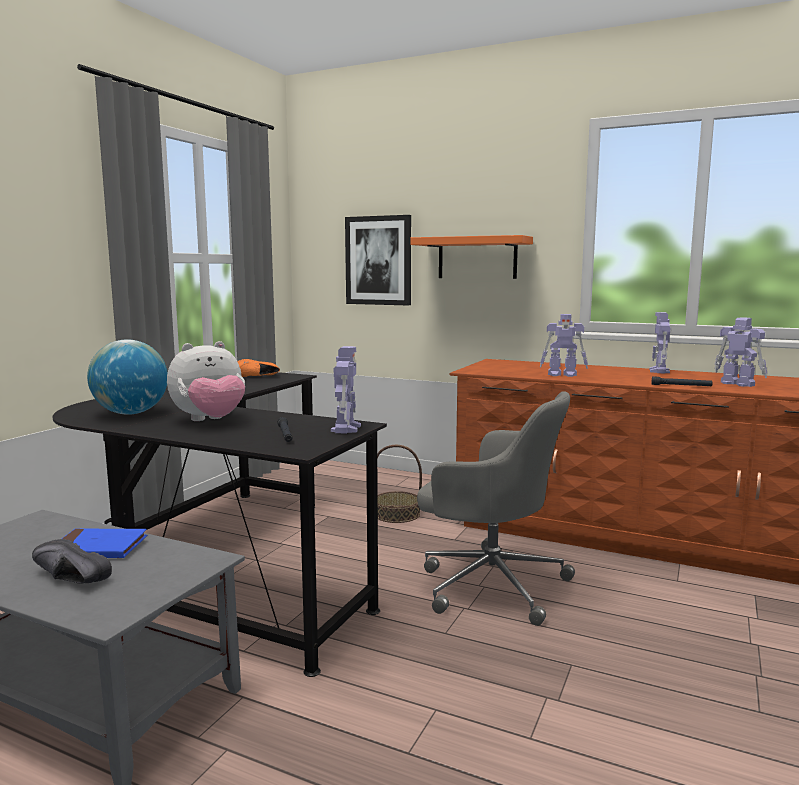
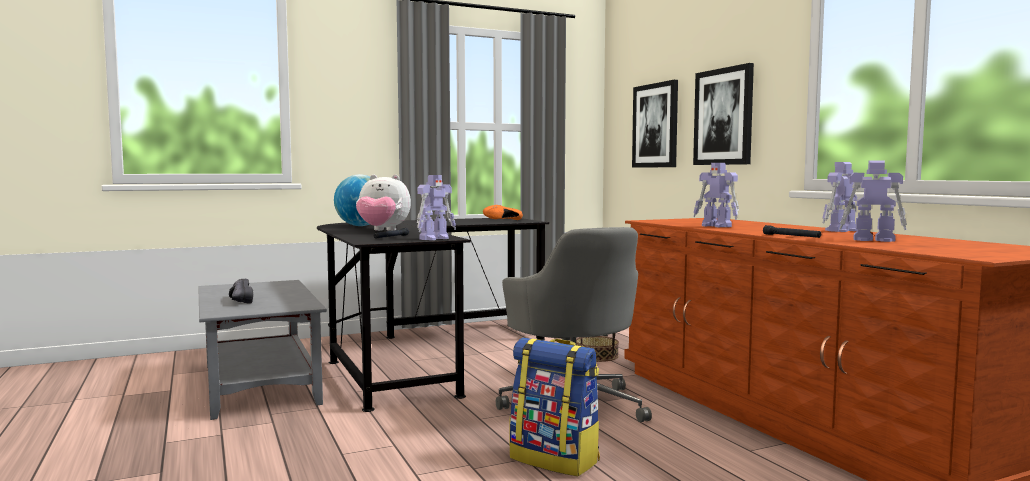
camera: 40 degrees right, 5 degrees down
blue book [62,529,148,558] -> none
orange shelf [410,235,533,279] -> picture [693,63,754,165]
toy robot [715,318,767,387] -> toy robot turned 75 degrees counterclockwise [839,160,907,242]
none -> backpack [509,338,600,476]

